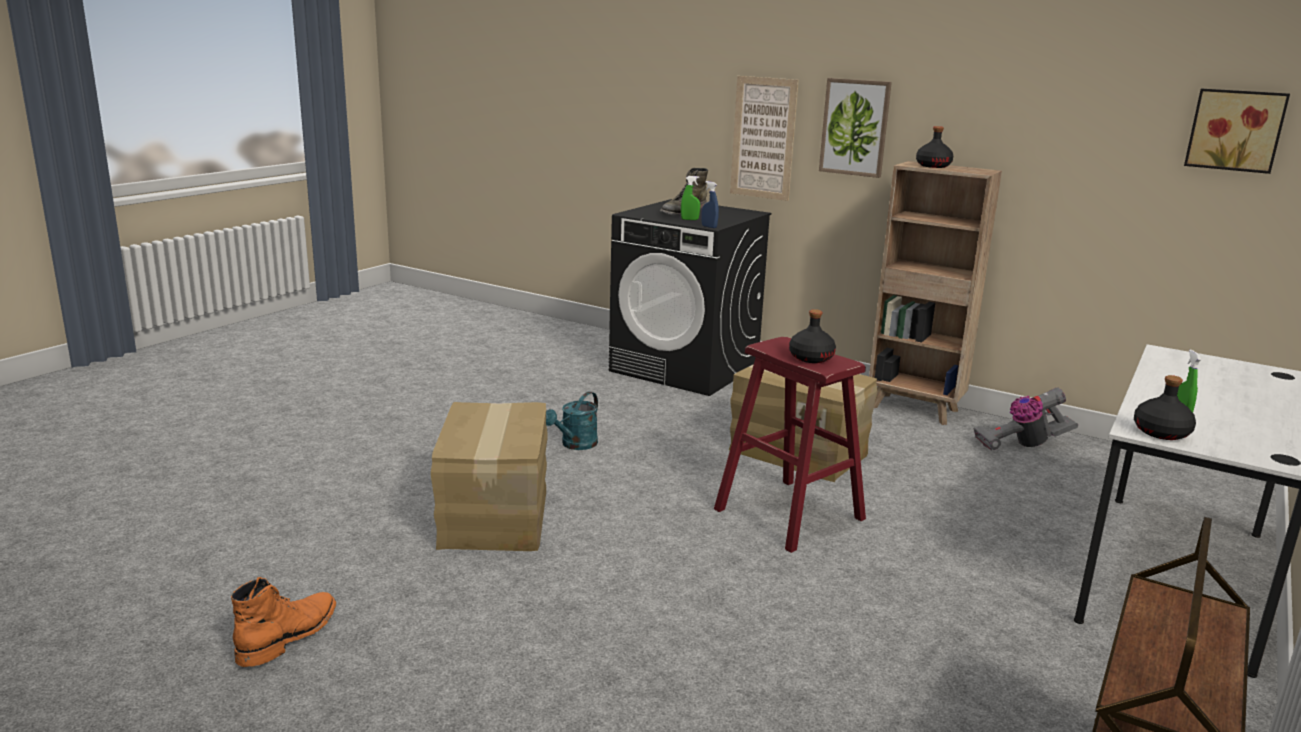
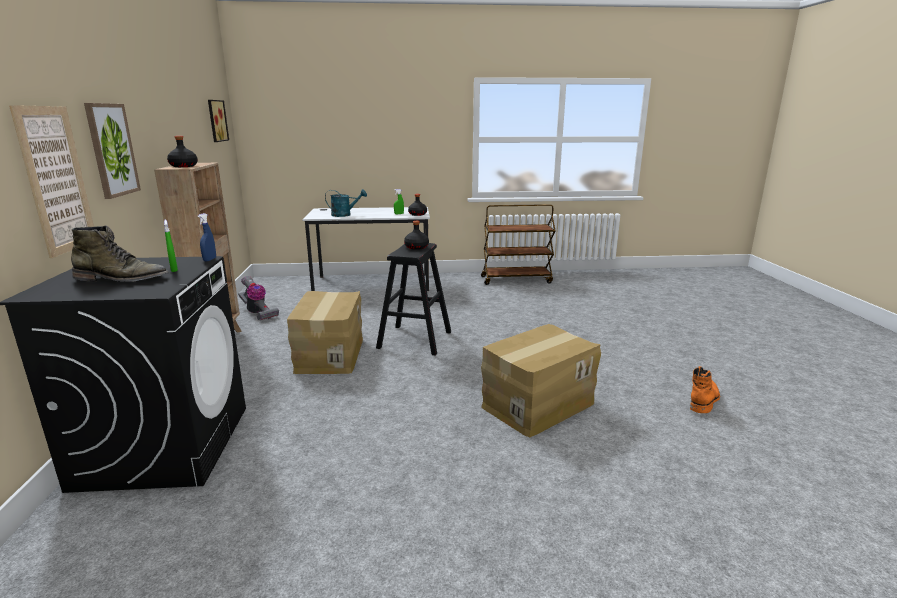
camera: 125 degrees left, 0 degrees up
orange boot [231,577,336,667] -> orange boot turned 135 degrees clockwise [690,366,720,413]
turquoise watering can [546,391,598,450] -> turquoise watering can moved to [325,189,367,217]
red stool [714,337,866,553] -> black stool [376,243,451,356]

